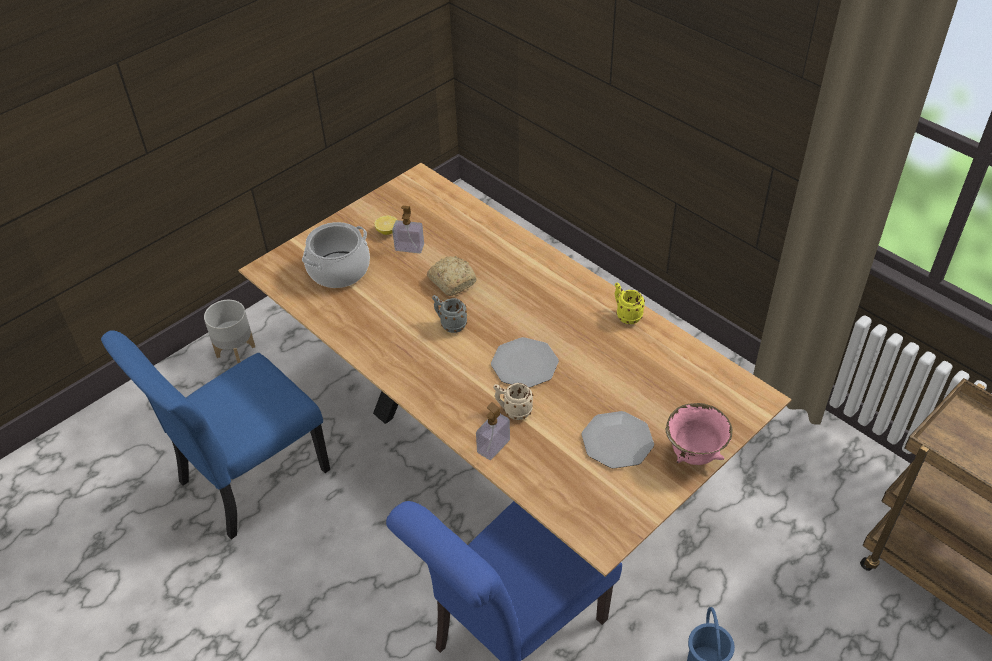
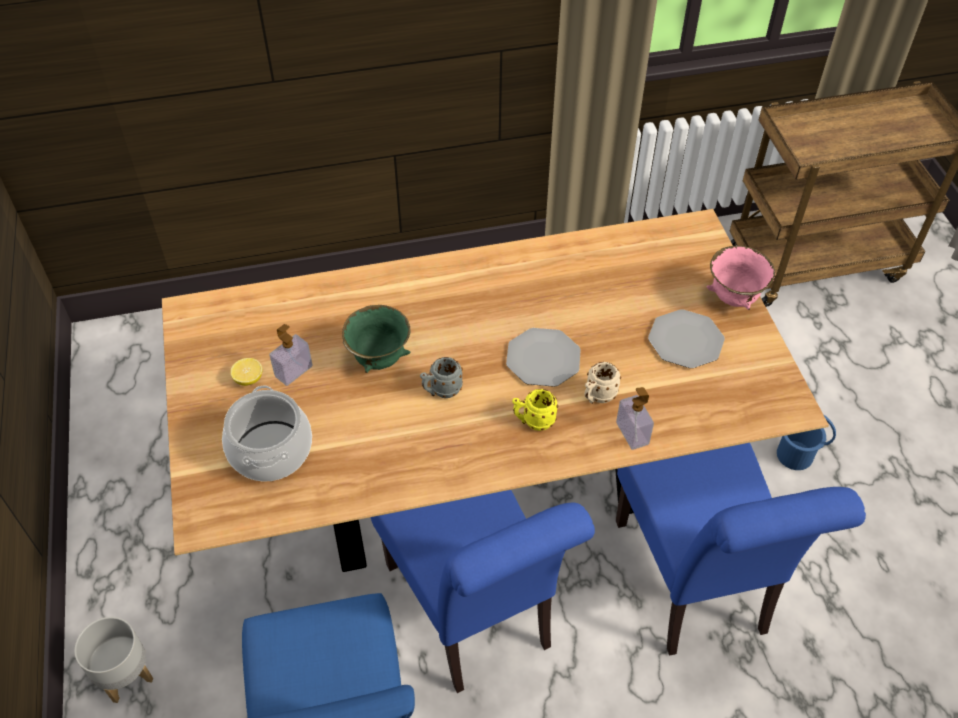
camera: 60 degrees left, 5 degrees up
bread [427,256,477,296] -> green bowl [342,305,411,373]
yellow mug [615,282,645,324] -> yellow mug moved to [512,389,558,431]
none -> blue chair [371,490,595,693]

